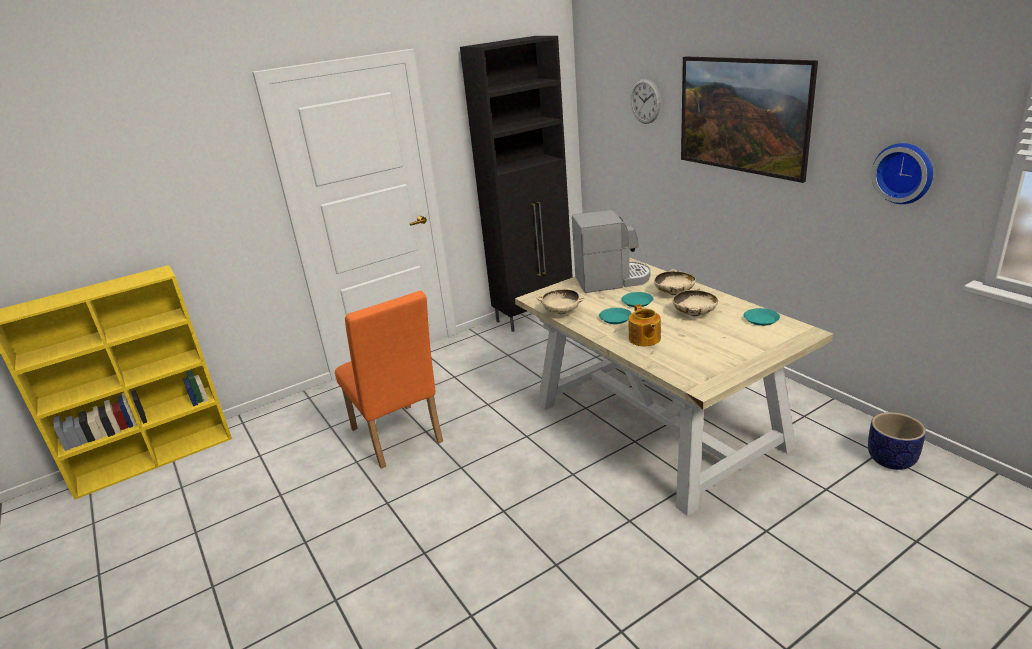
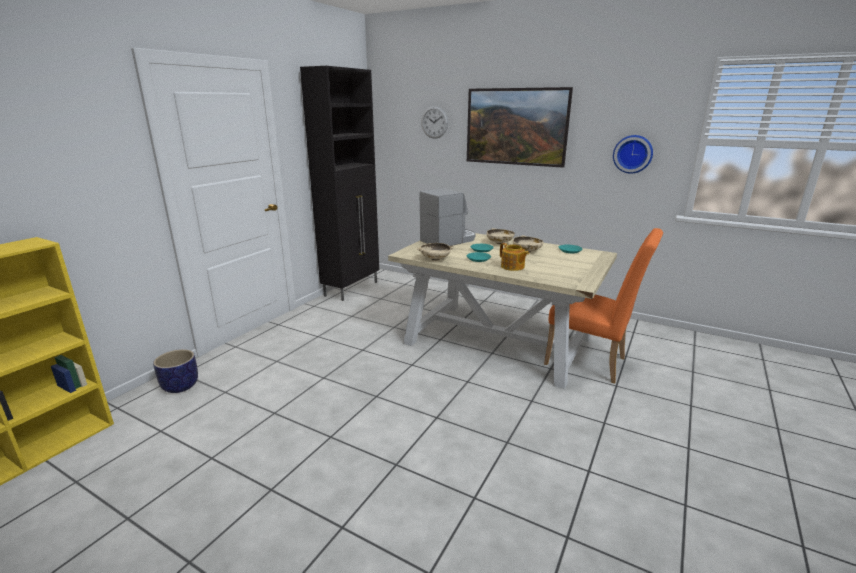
camera: 30 degrees left, 5 degrees down
orange chair [335,291,443,469] -> orange chair moved to [544,228,663,383]
planter [868,412,926,470] -> planter moved to [153,349,198,393]

